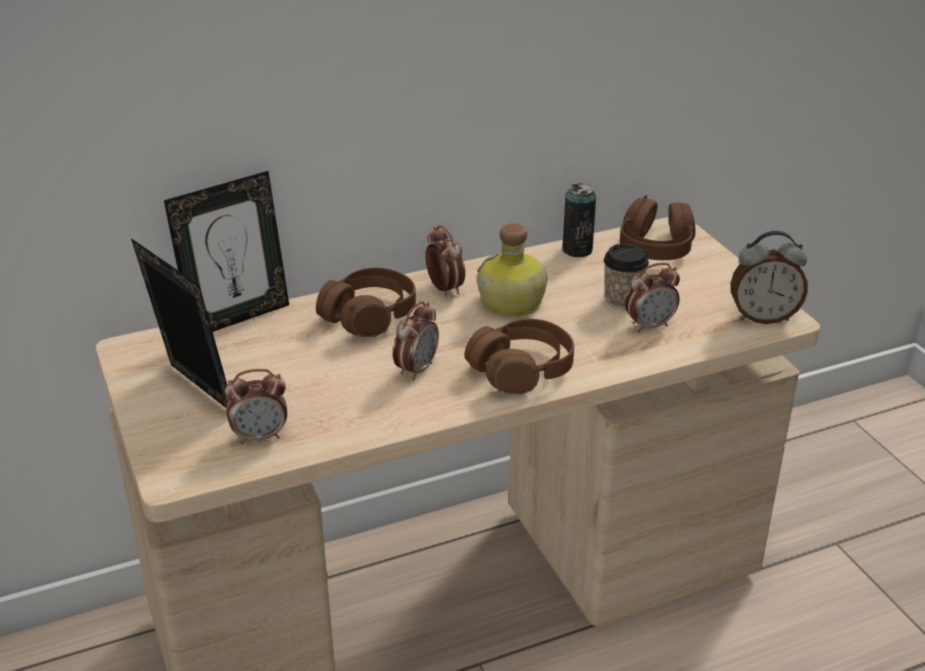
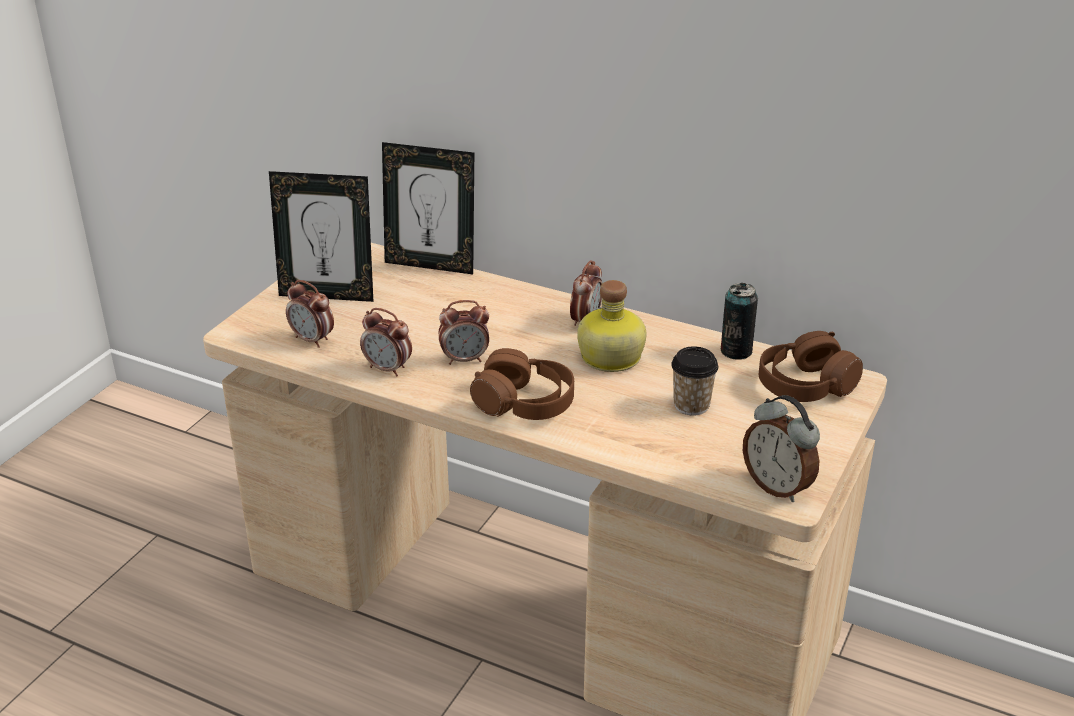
camera: 50 degrees right, 0 degrees up
picture frame [131,238,228,408] -> picture frame turned 90 degrees clockwise [269,171,373,302]
brown headphones [316,268,416,337] -> none
alarm clock [625,263,680,333] -> alarm clock moved to [360,308,412,376]

